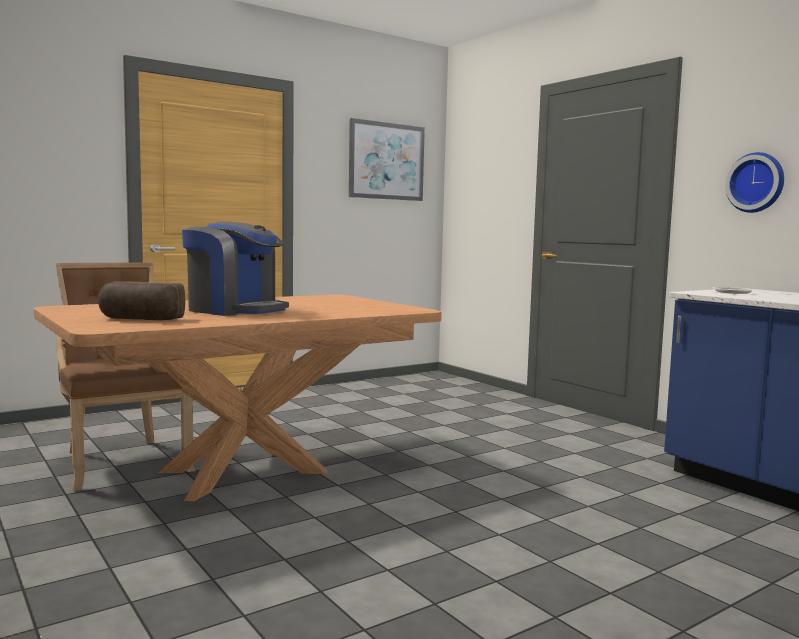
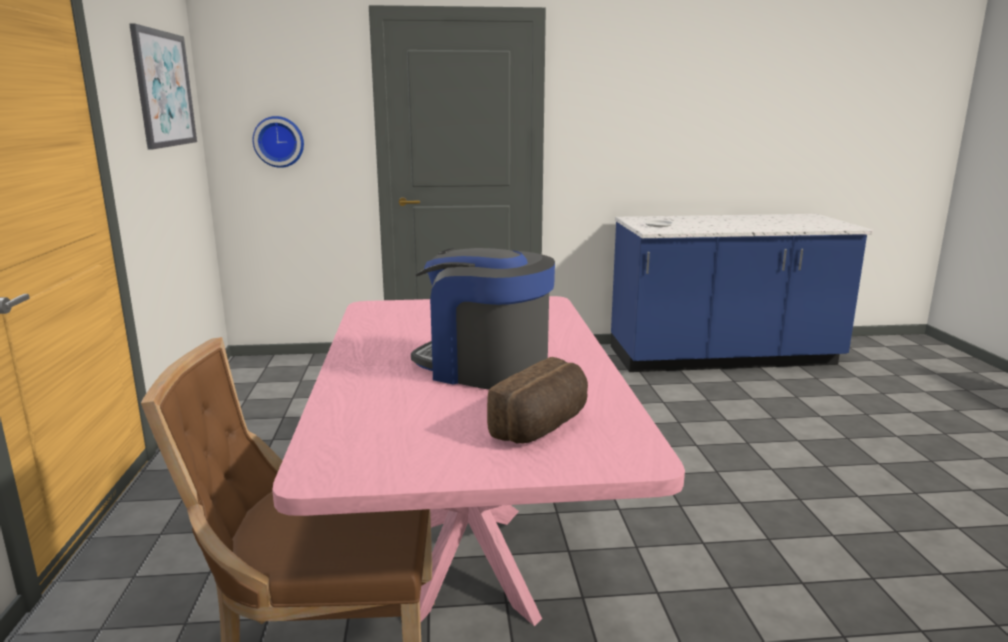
camera: 60 degrees left, 10 degrees up
brown dining table [34,295,442,502] -> pink dining table [272,296,685,626]
coffee machine [182,221,289,316] -> coffee machine turned 120 degrees counterclockwise [411,248,555,389]
wall clock [725,152,784,213] -> wall clock moved to [252,116,304,168]

